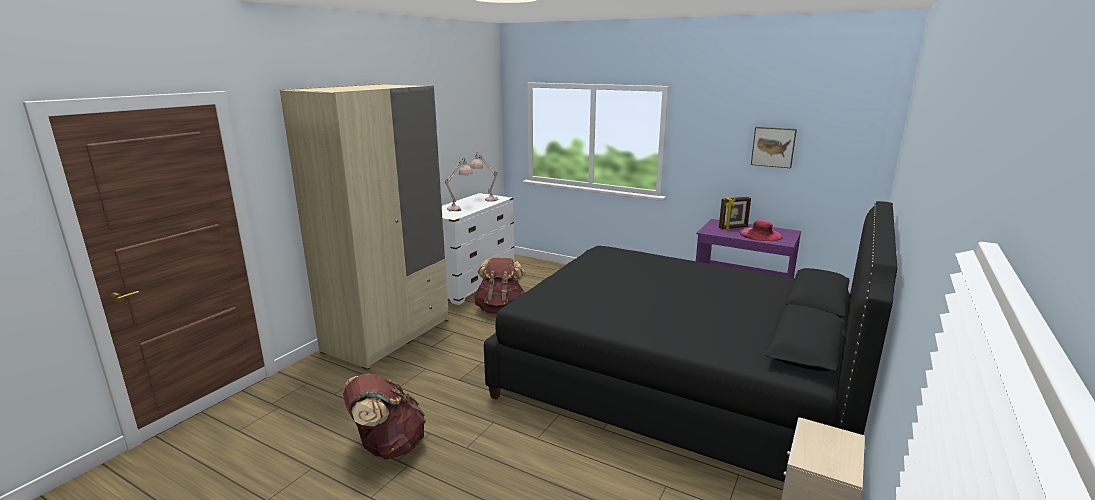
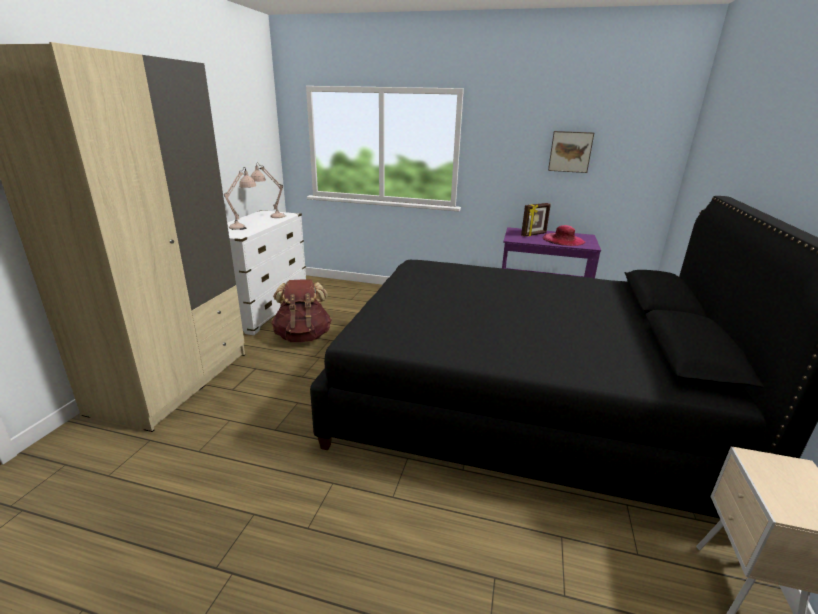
camera: 15 degrees left, 5 degrees up
brown backpack [343,374,426,459] -> none

